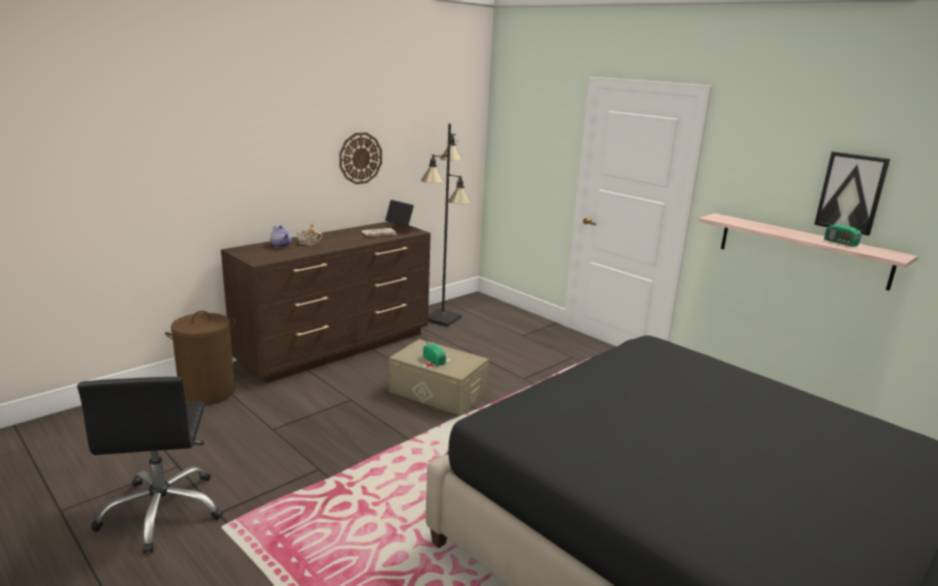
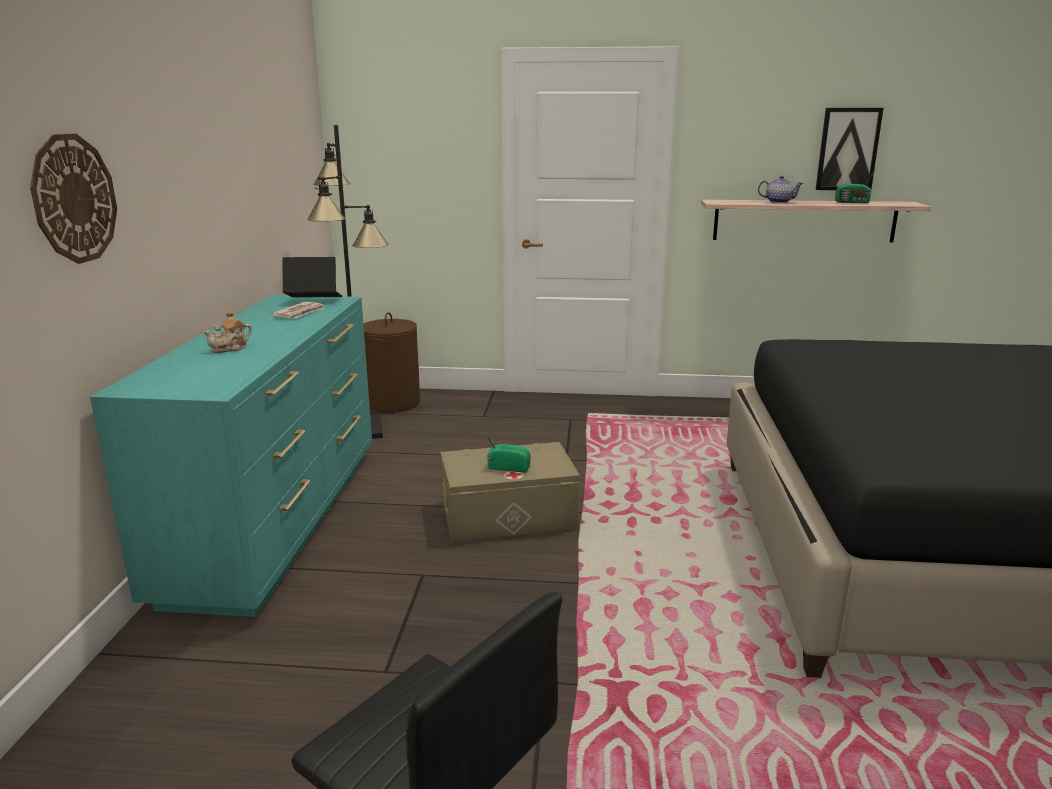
camera: 40 degrees left, 0 degrees up
brown laundry basket [165,311,236,405] -> brown laundry basket moved to [363,312,420,413]
brown dresser [221,222,431,383] -> turquoise dresser [90,295,372,617]
teapot [270,225,292,248] -> teapot moved to [758,176,804,203]
wall clock [339,132,382,184] -> wall clock moved to [30,134,117,264]

